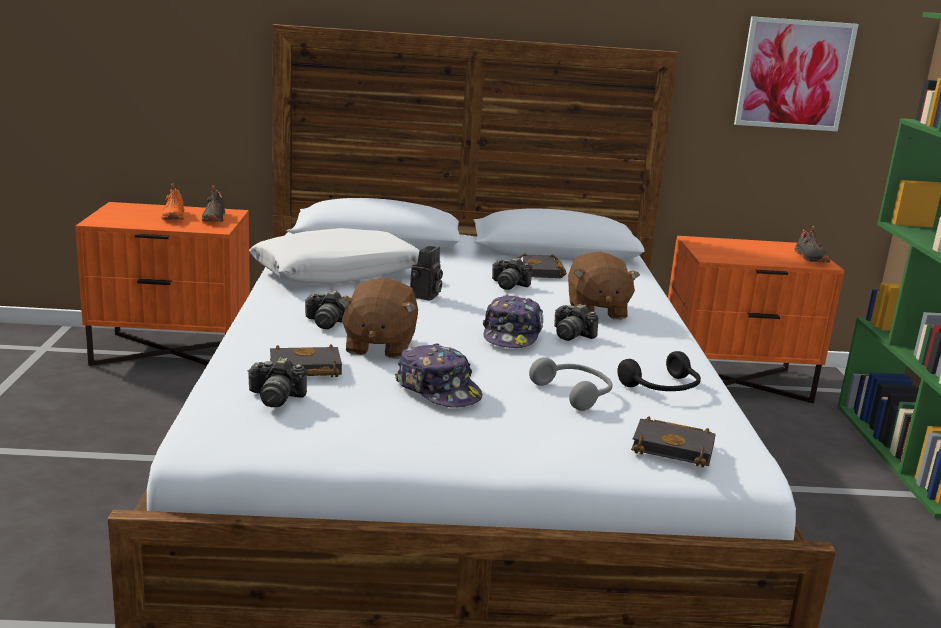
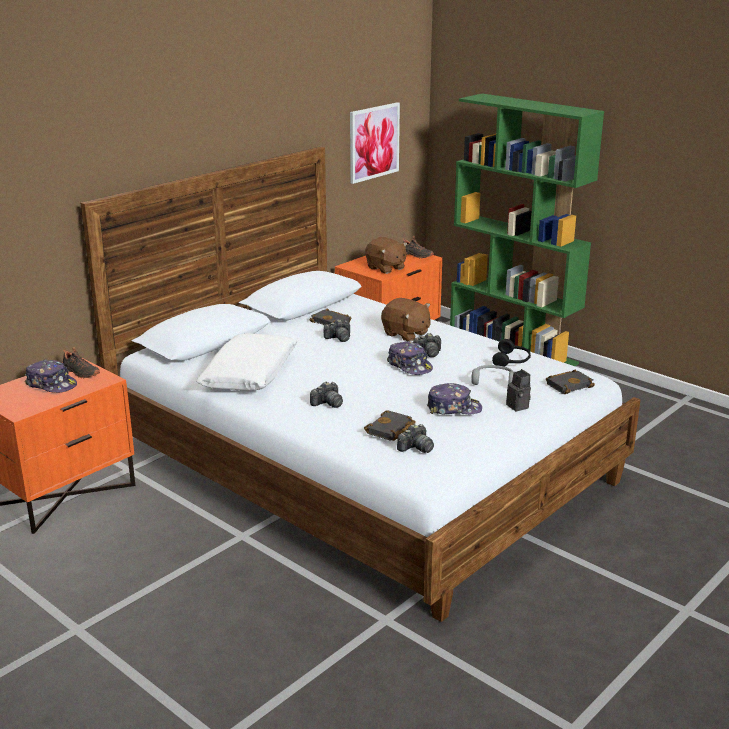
camera: 45 degrees left, 5 degrees up
orange shoe [162,183,184,220] -> cap [25,359,77,393]
brown plush toy [339,278,418,359] -> brown plush toy moved to [365,237,407,274]
camera [410,246,443,301] -> camera moved to [506,369,531,412]

